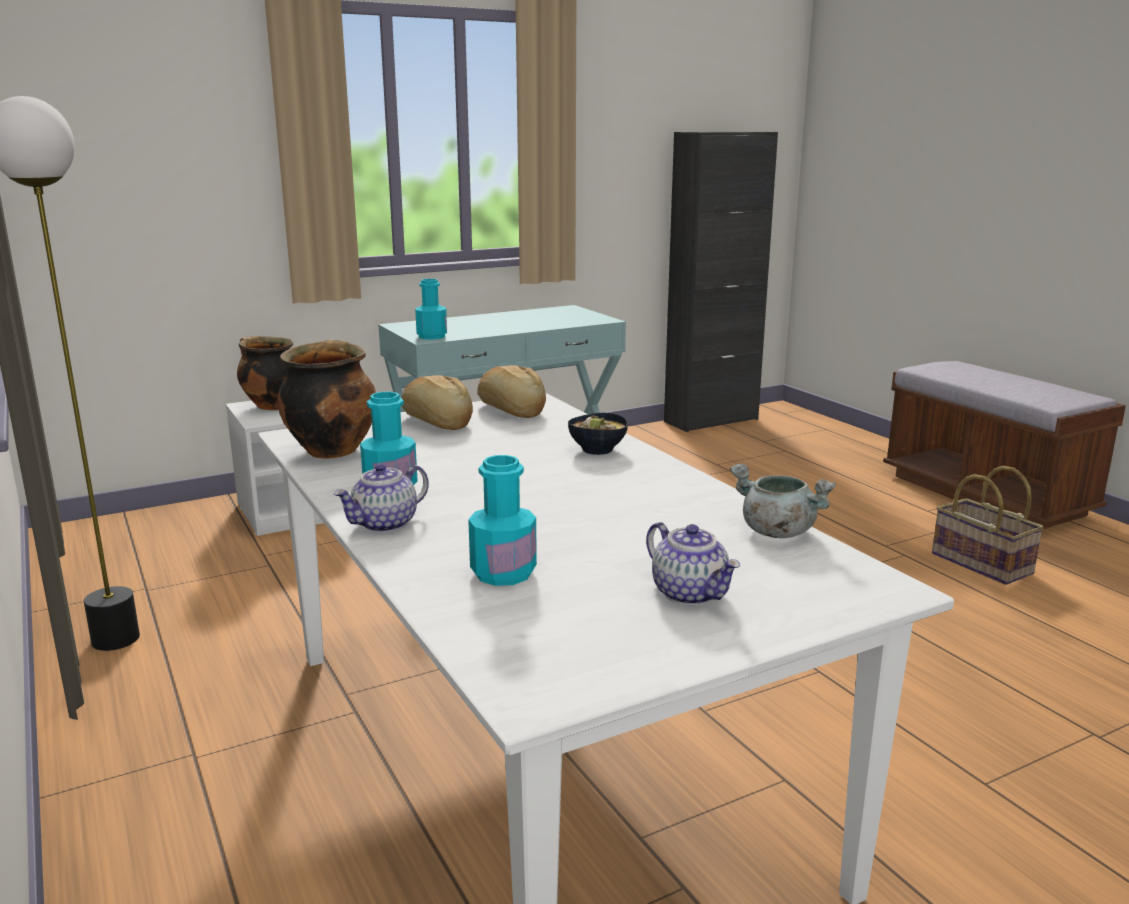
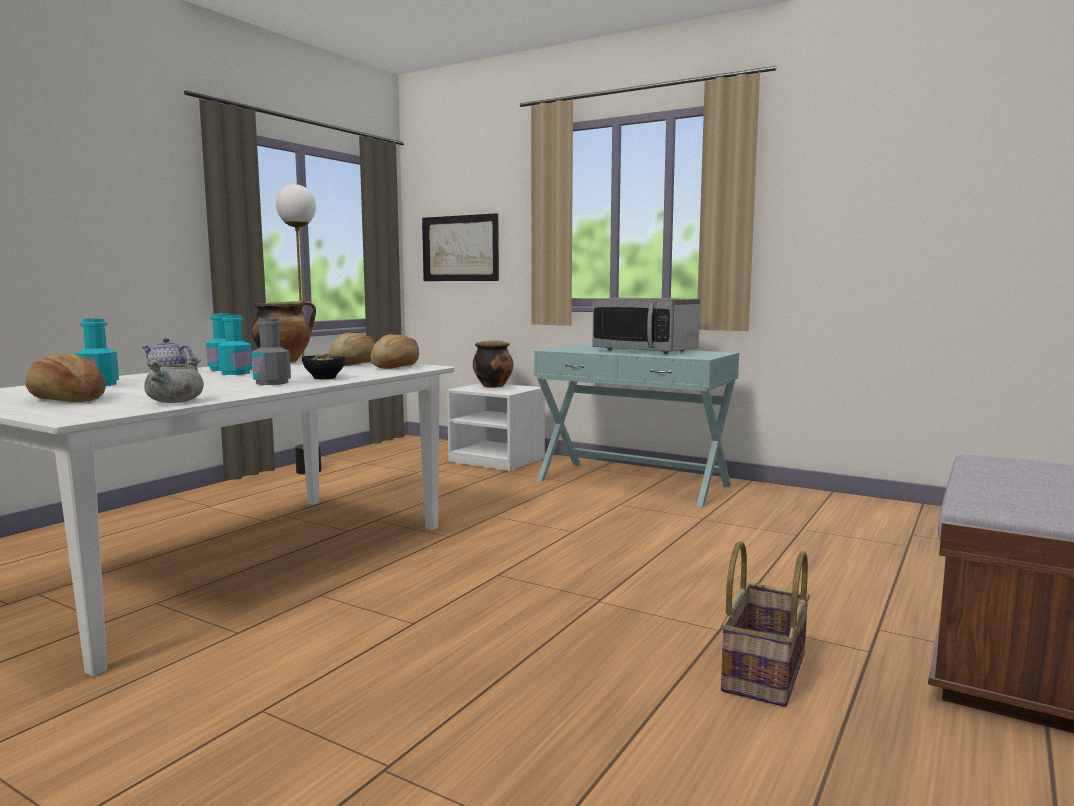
camera: 60 degrees right, 10 degrees down
turquoise bottle [415,279,447,340] -> turquoise bottle moved to [217,315,252,375]
teapot [646,522,740,605] -> bread [26,354,106,402]
black cabinet [664,132,778,432] -> none
none -> grey bottle [252,318,291,385]
none -> picture [422,213,499,281]
none -> microwave [592,298,700,354]

